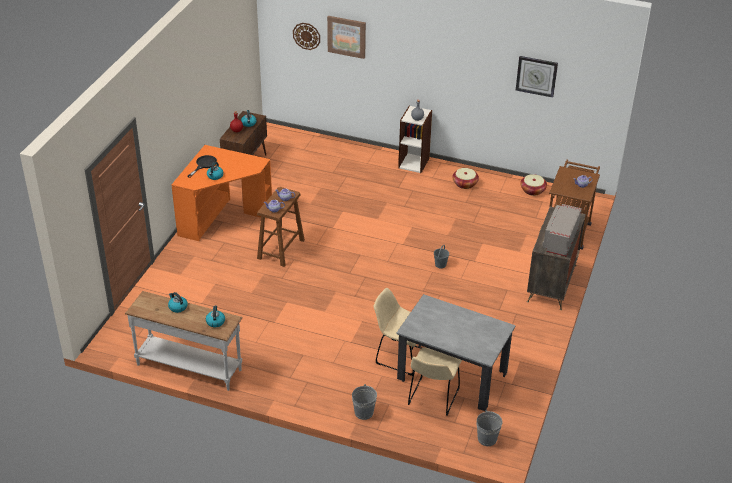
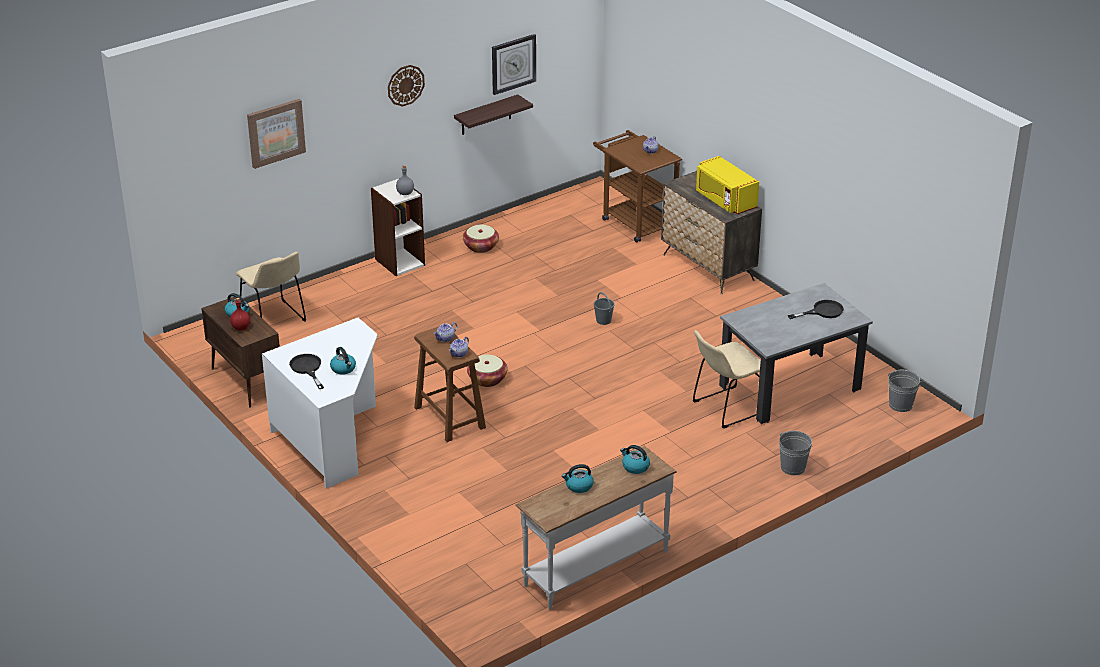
camera: 55 degrees left, 5 degrees down
orange desk [171,145,272,241] -> white desk [262,318,377,489]
wall clock [293,23,320,50] -> wall clock moved to [388,65,425,107]
beige chair [408,347,462,416] -> beige chair moved to [236,252,306,322]
basket [520,174,547,196] -> basket moved to [467,354,508,387]
grey microwave [542,204,582,256] -> yellow microwave [696,156,759,214]
none -> shelf [454,94,533,135]
none -> black frying pan [788,300,844,319]

